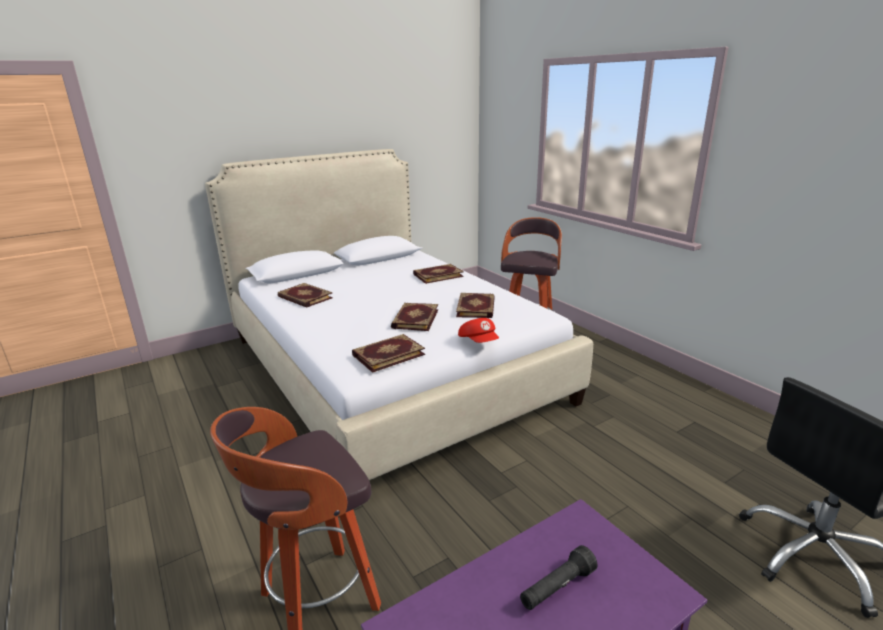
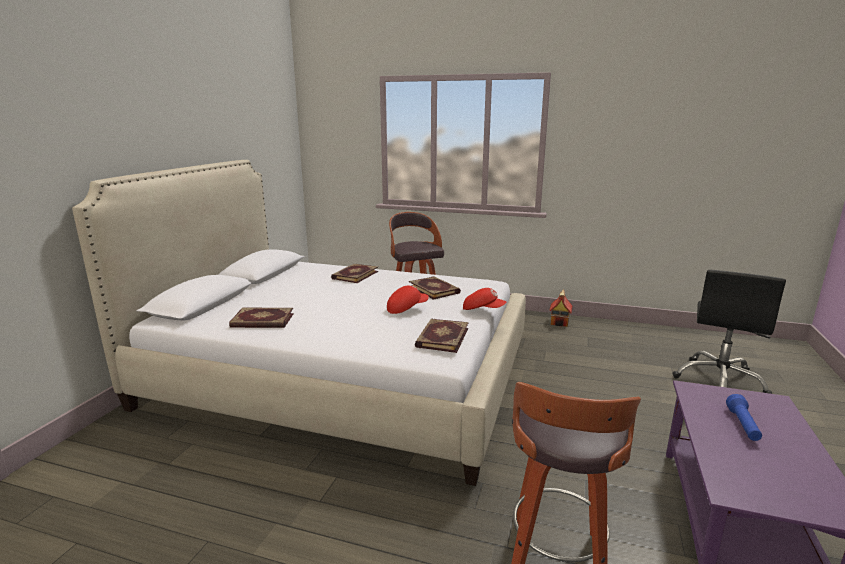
camera: 40 degrees left, 5 degrees down
book [391,303,438,331] -> red cap [387,285,429,314]
black flashlight [520,545,598,610] -> blue flashlight [726,394,762,441]
none -> toy house [549,290,573,327]

